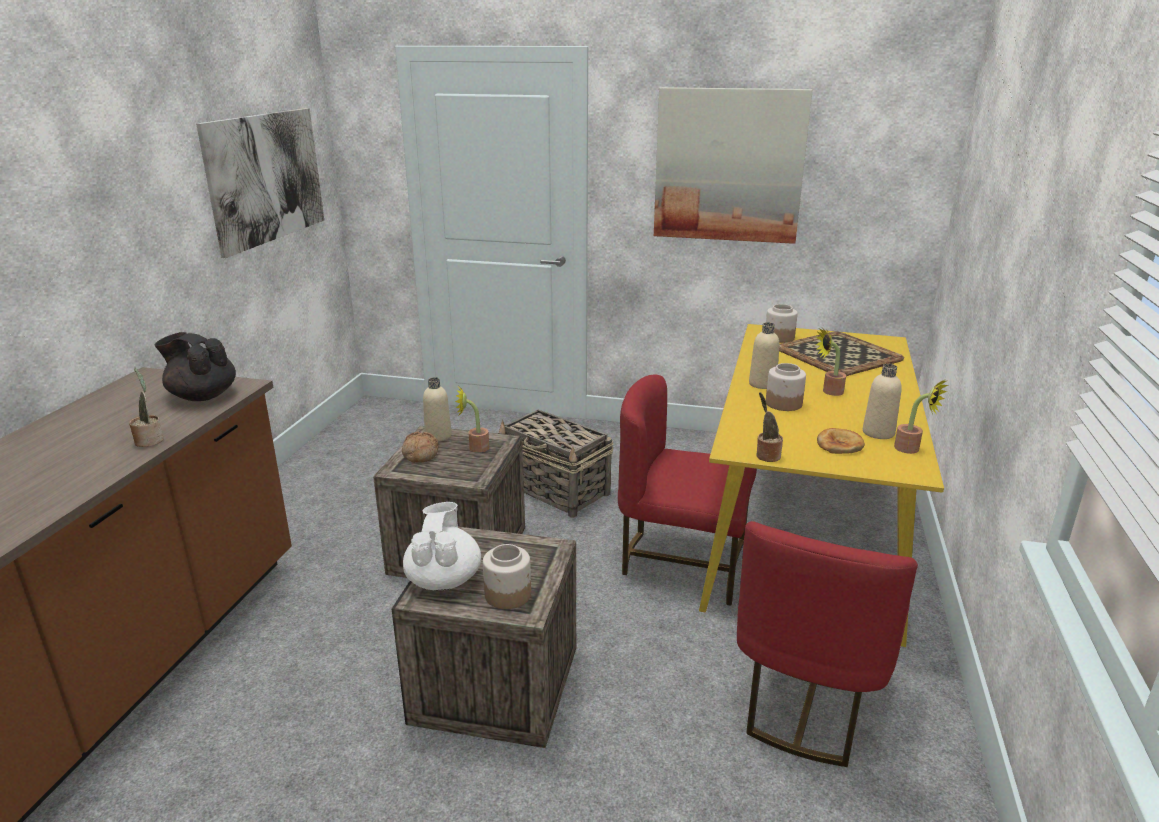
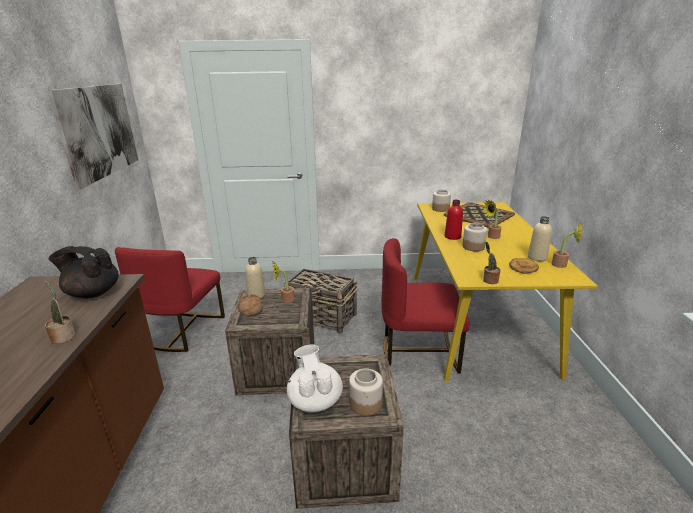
camera: 15 degrees left, 0 degrees up
picture [654,87,813,244] -> none
red chair [737,521,918,767] -> red chair moved to [115,247,225,352]
beige bottle [749,322,779,389] -> red bottle [445,200,463,240]

